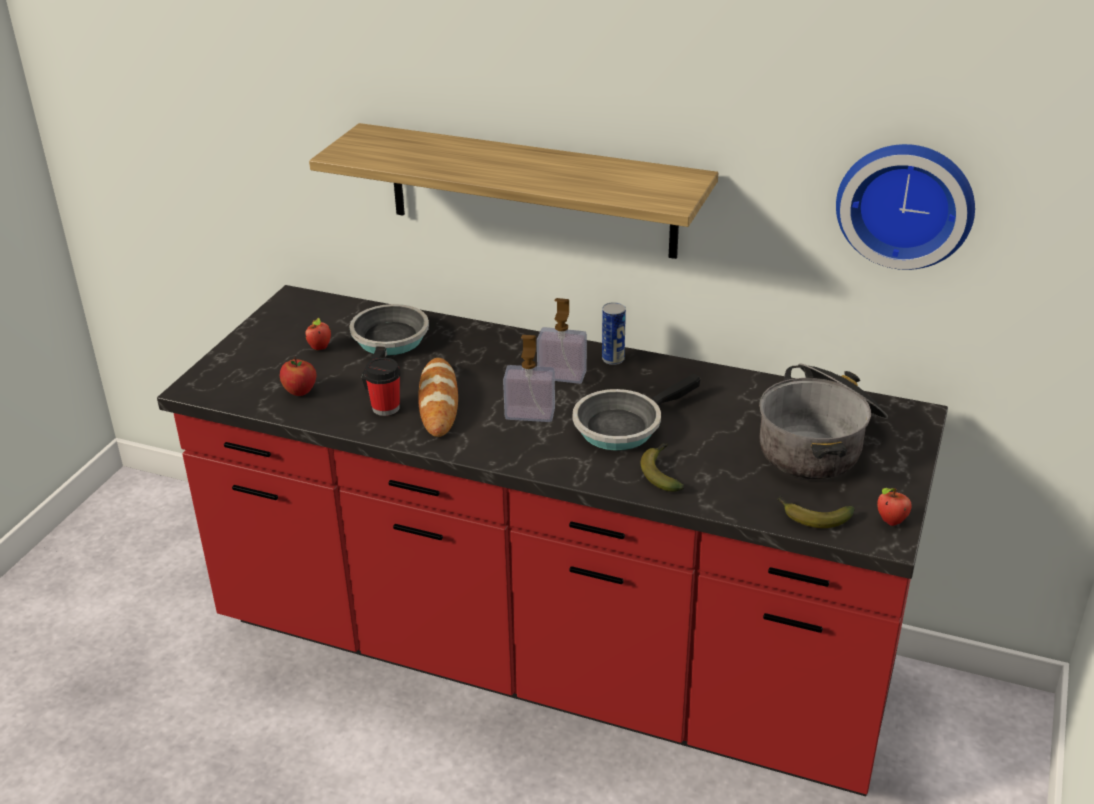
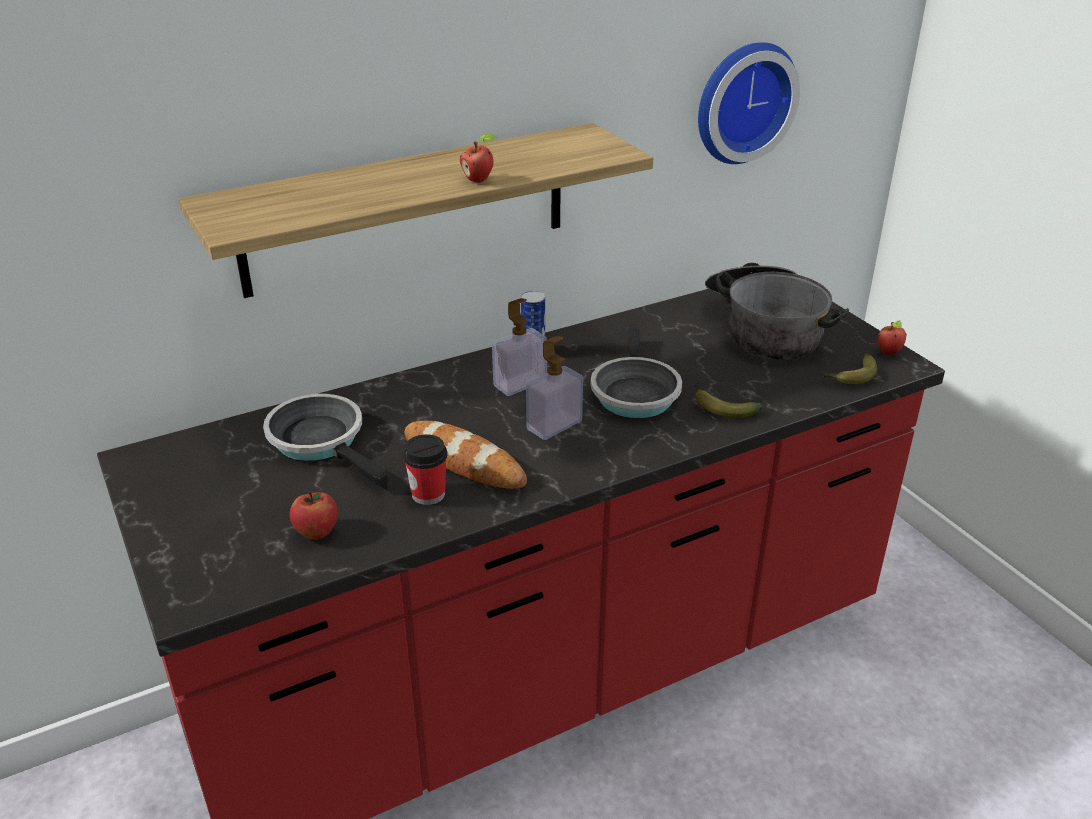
camera: 50 degrees left, 0 degrees up
apple [305,318,331,350] -> apple moved to [460,133,497,183]

